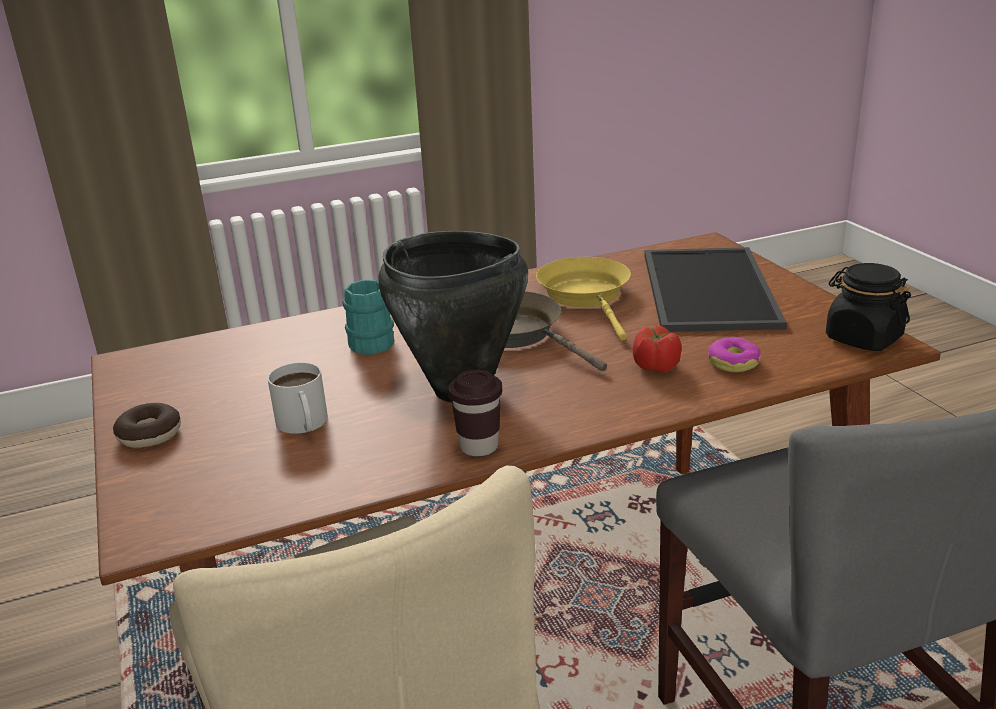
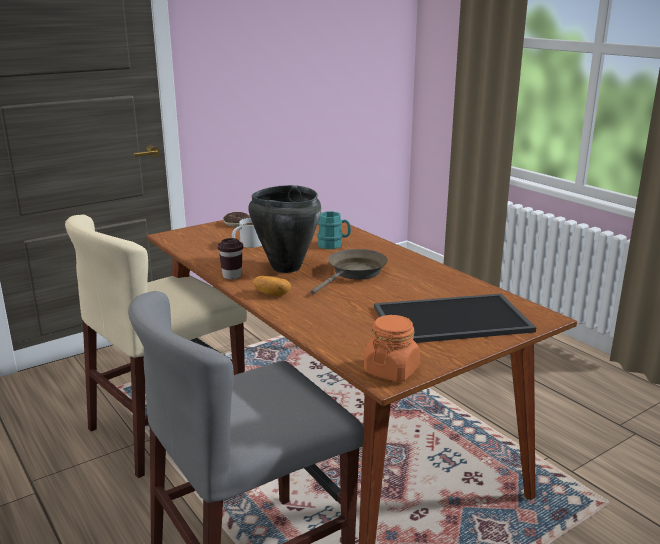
camera: 75 degrees right, 5 degrees down
yellow frying pan [536,257,631,341] -> none
tomato [633,326,681,373] -> none
donut [708,337,761,372] -> none
black jar [826,263,911,351] -> orange jar [364,315,420,382]
none -> potato [253,276,291,296]

